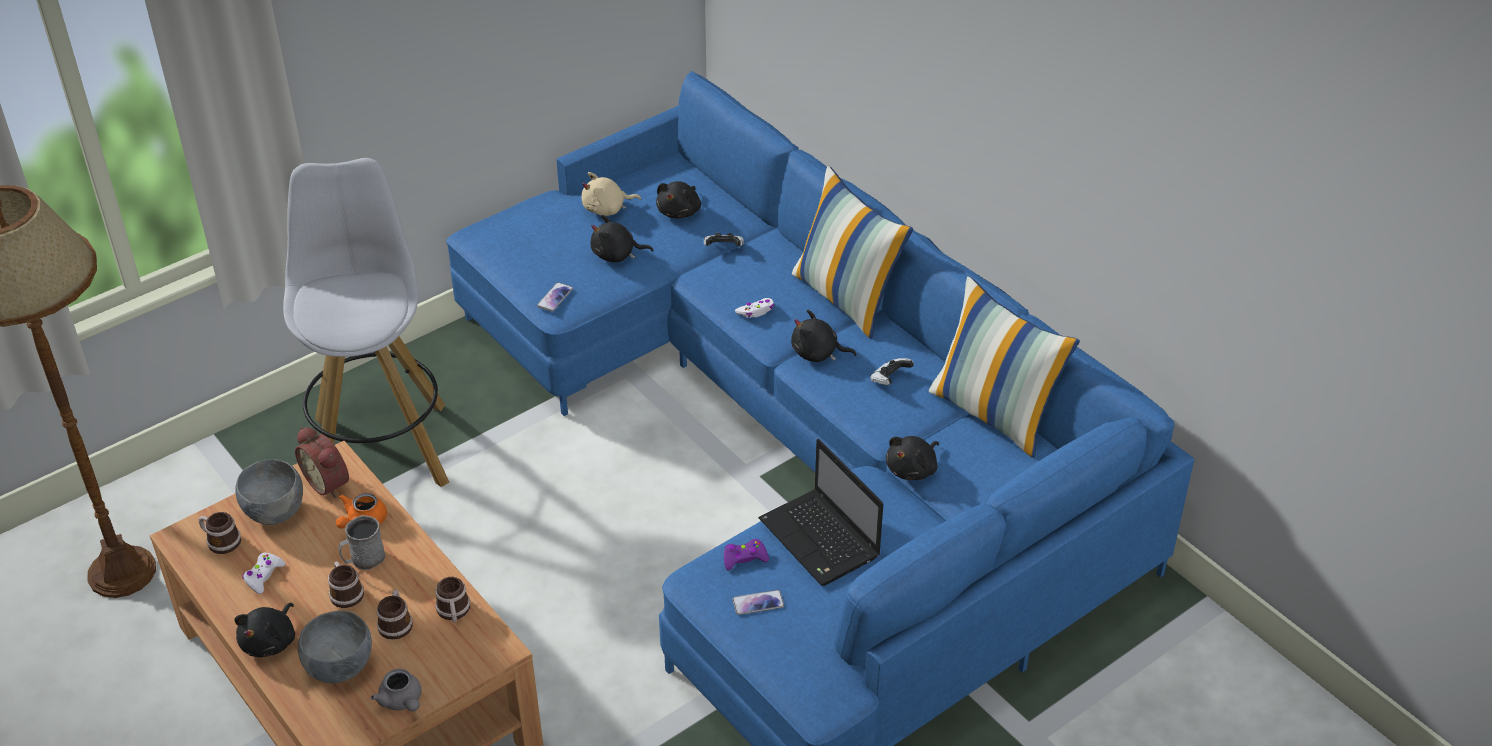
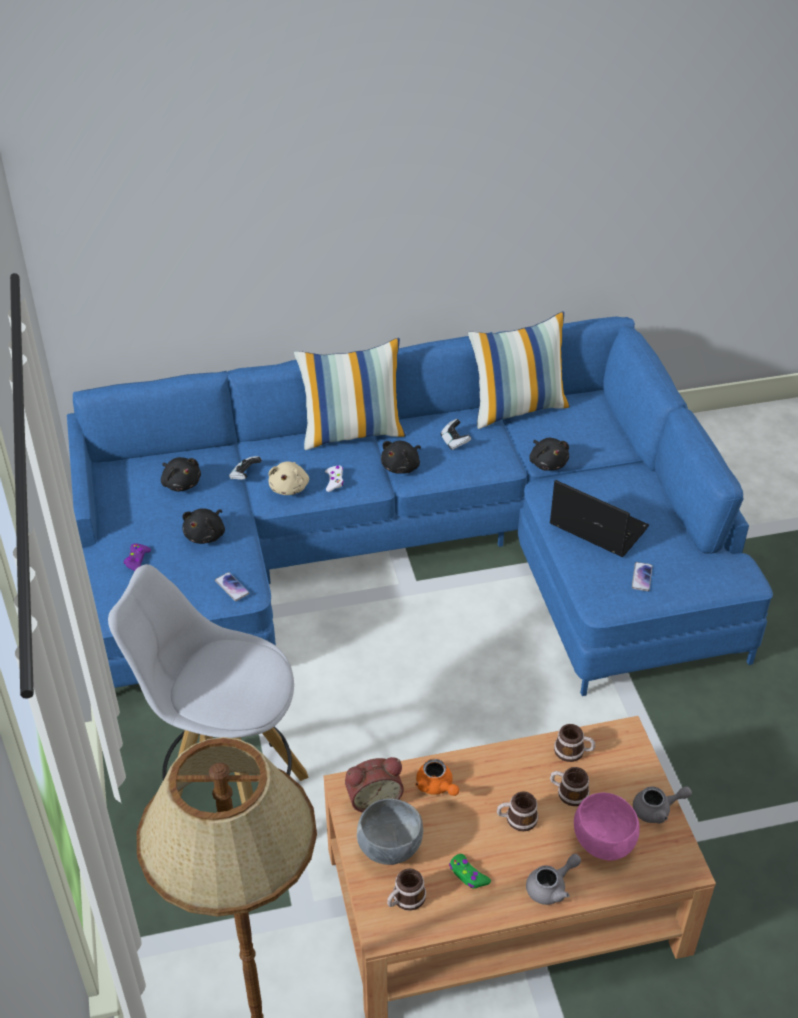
camera: 65 degrees left, 0 degrees up
black plush toy [234,603,295,657] -> grey teapot [526,854,581,905]
white game controller [242,552,286,594] -> green game controller [449,854,491,889]
grey bowl [298,610,372,683] -> pink bowl [574,792,640,861]
grey mug [339,515,385,570] -> none
beige plush toy [581,172,641,216] -> beige plush toy moved to [268,461,309,495]
purple game controller [724,539,769,570] -> purple game controller moved to [124,543,151,571]
laptop [758,439,883,586] -> laptop turned 135 degrees counterclockwise [550,480,649,557]

